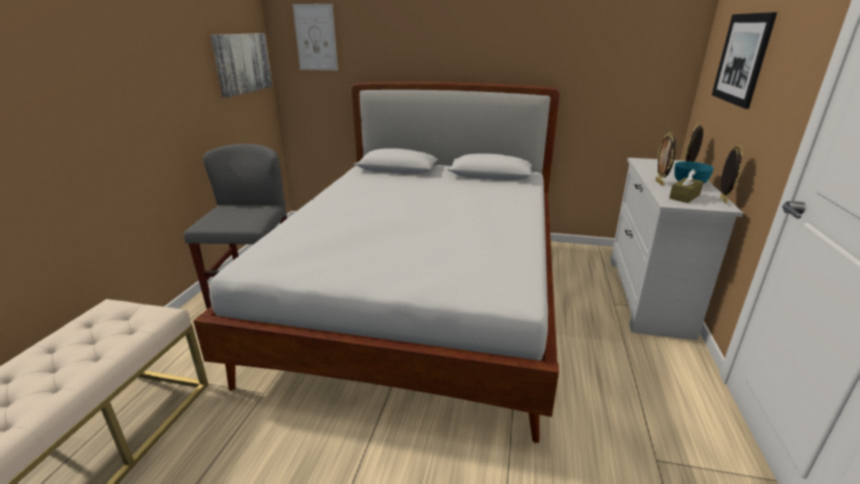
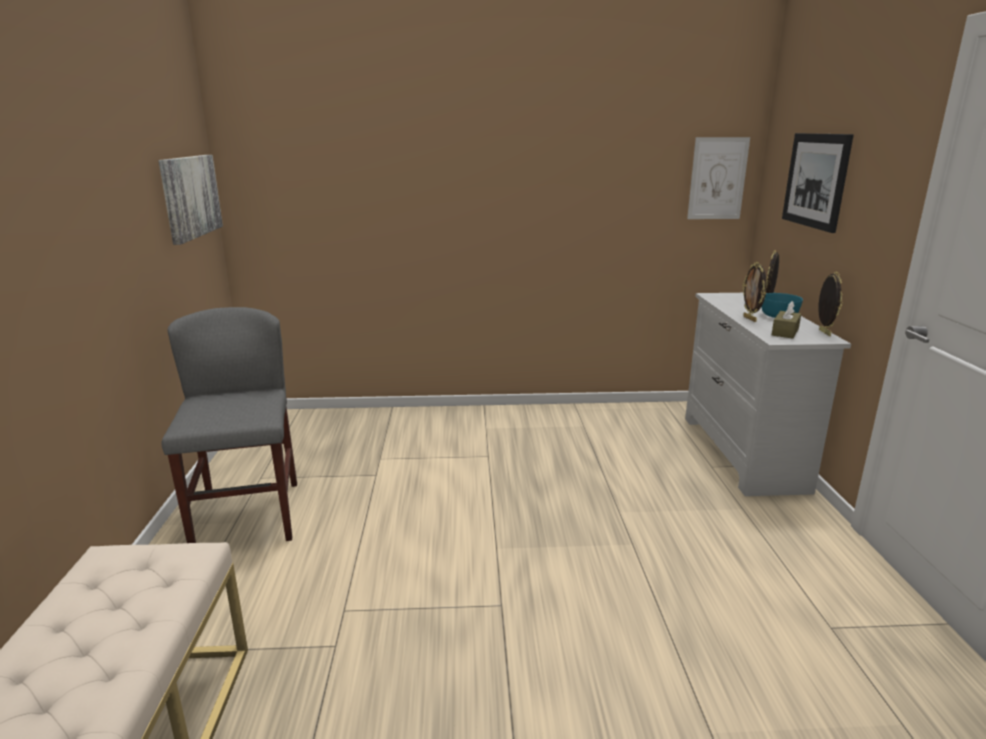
camera: 15 degrees left, 5 degrees down
white bed [193,82,560,443] -> none
picture [293,4,338,71] -> picture moved to [687,137,750,219]

